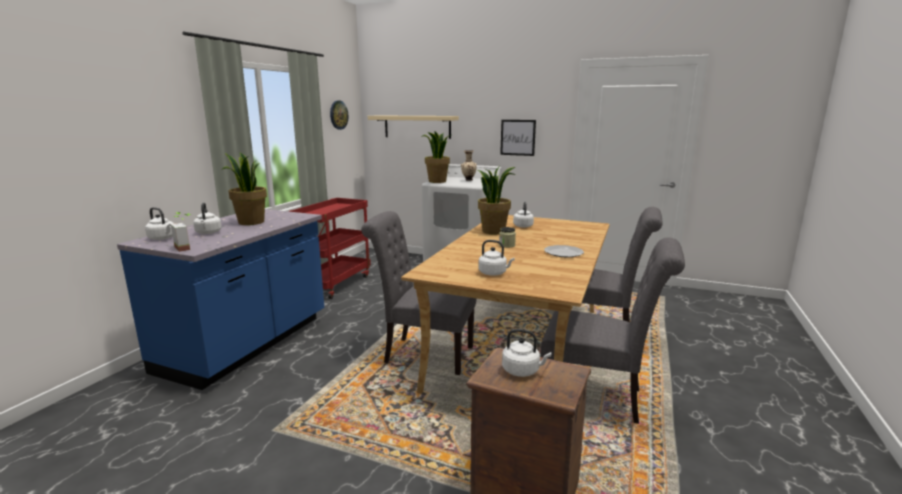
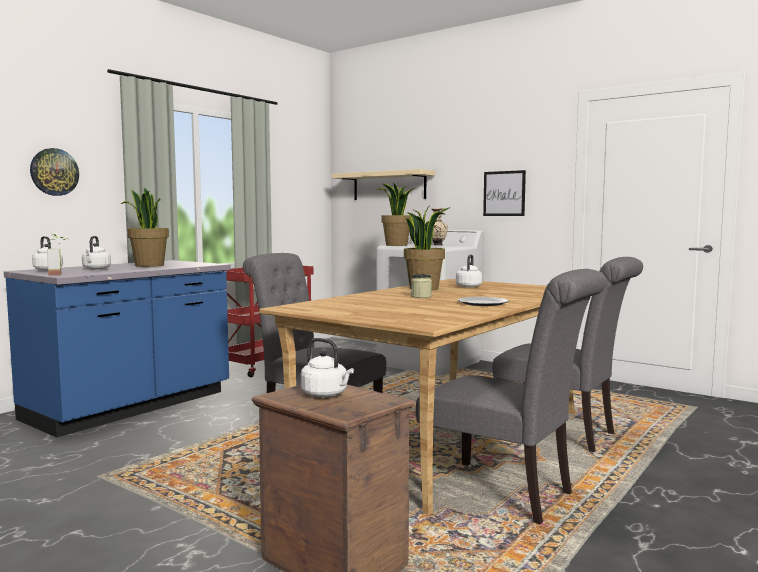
camera: 15 degrees right, 10 degrees down
wall clock [330,101,348,130] -> wall clock moved to [30,148,79,196]
white kettle [478,240,515,276] -> none

